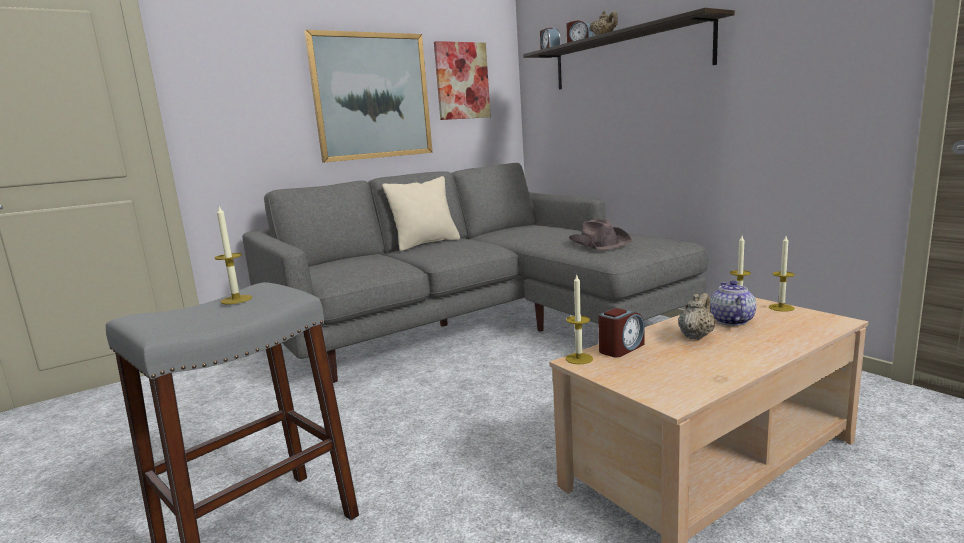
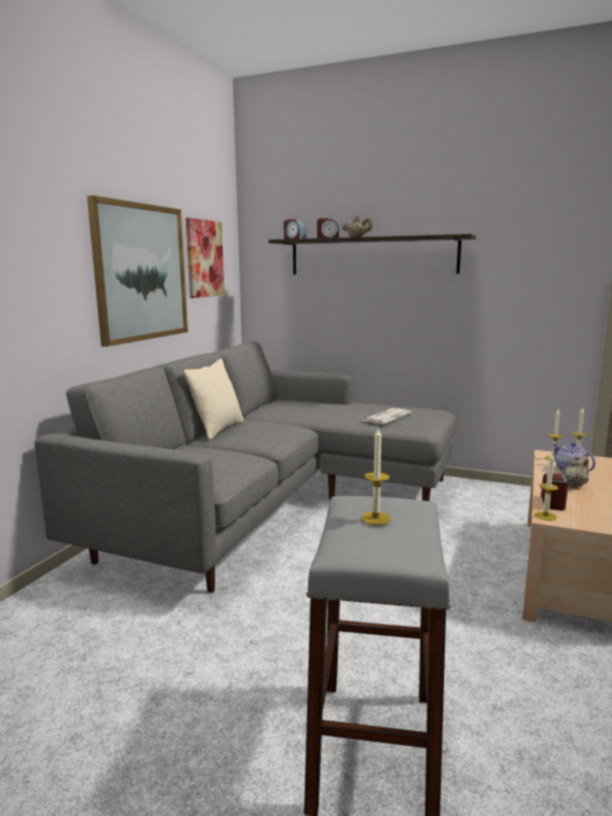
camera: 35 degrees left, 0 degrees up
brown hat [569,219,632,251] -> newspaper [362,408,412,424]
beige teapot [678,293,715,340] -> beige teapot turned 45 degrees clockwise [562,455,589,488]

